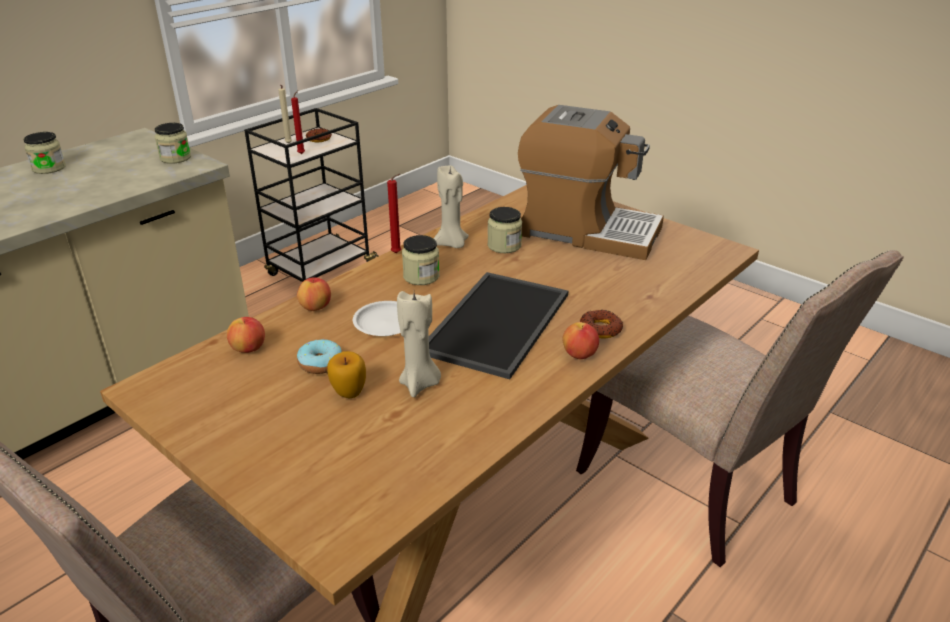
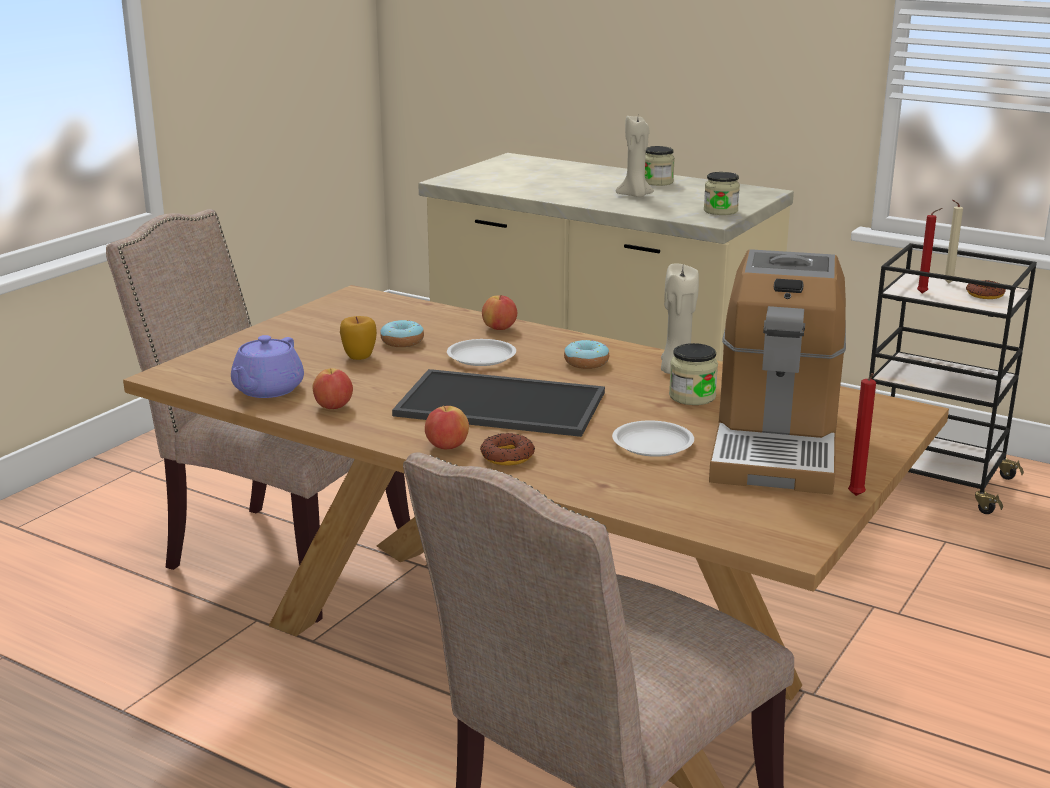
camera: 80 degrees right, 10 degrees down
apple [227,317,265,353] -> apple moved to [313,368,353,409]
red candle [387,174,401,253] -> red candle moved to [848,373,876,496]
beige candle [397,291,441,397] -> beige candle moved to [616,116,654,197]
jar [402,235,440,285] -> donut [564,340,609,369]
none -> purple teapot [231,335,304,398]
none -> white plate [612,420,694,457]

